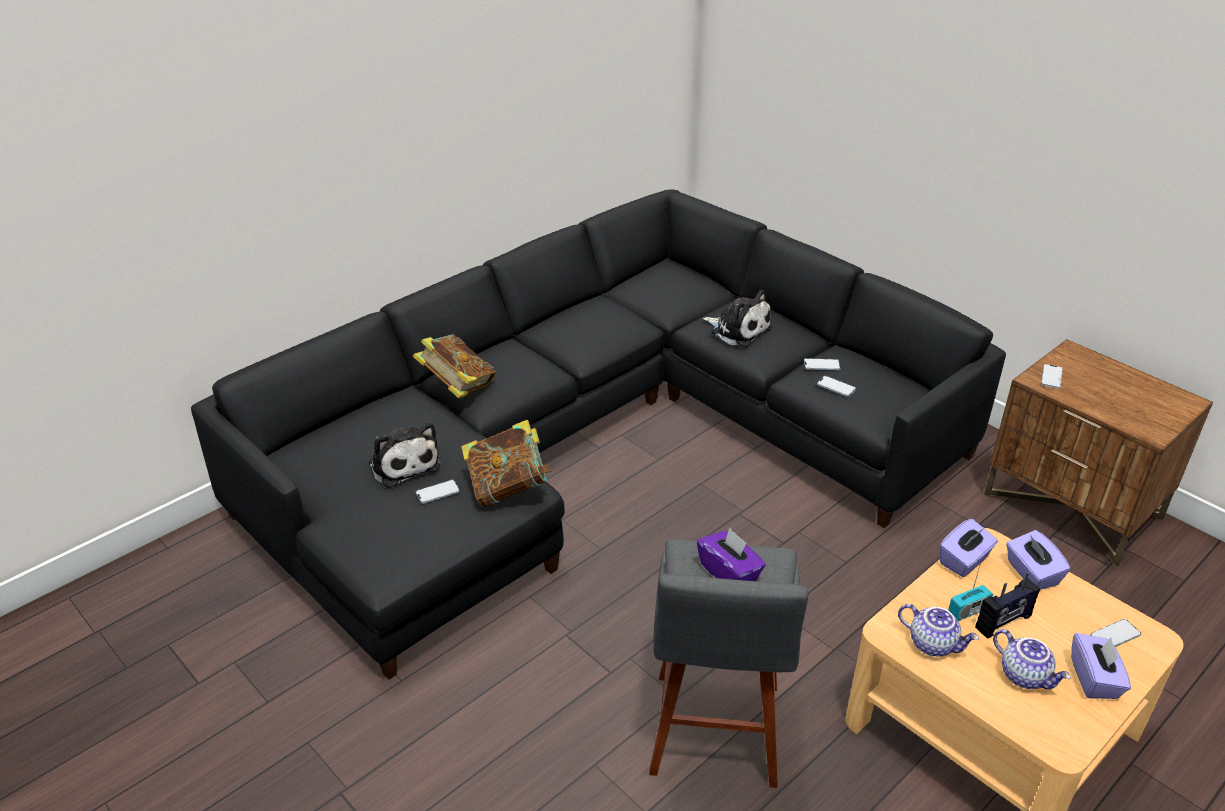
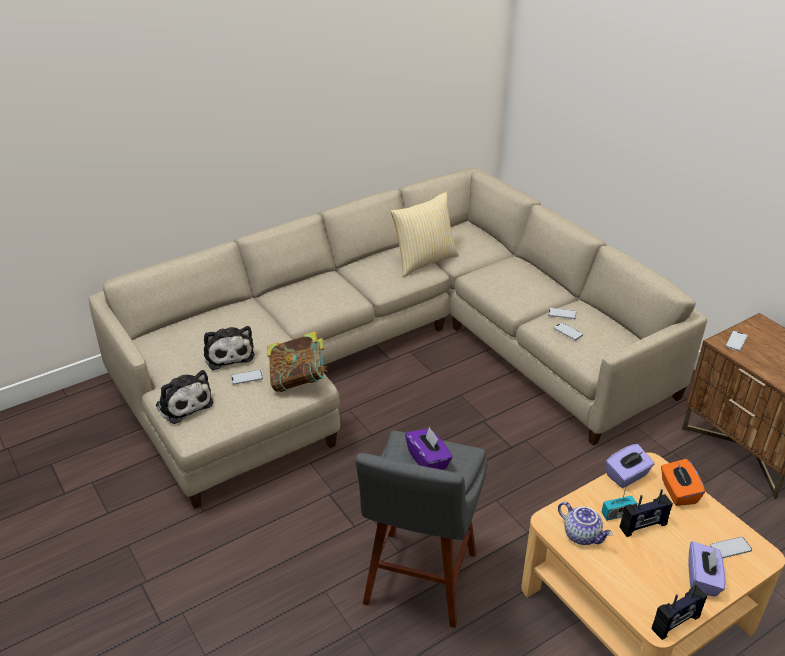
camera: 10 degrees right, 0 degrees up
black sofa [191,189,1006,680] -> beige sofa [89,168,707,509]
book [413,334,496,398] -> none
plush toy [702,290,772,347] -> plush toy moved to [156,370,213,424]
teapot [993,629,1070,689] -> none
purple tissue box [1006,530,1071,590] -> orange tissue box [661,459,705,506]
none -> pillow [390,191,459,277]
none -> radio [652,583,707,640]

